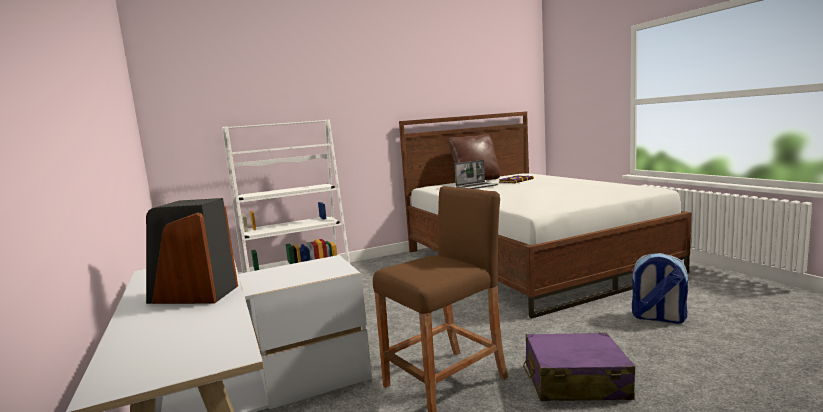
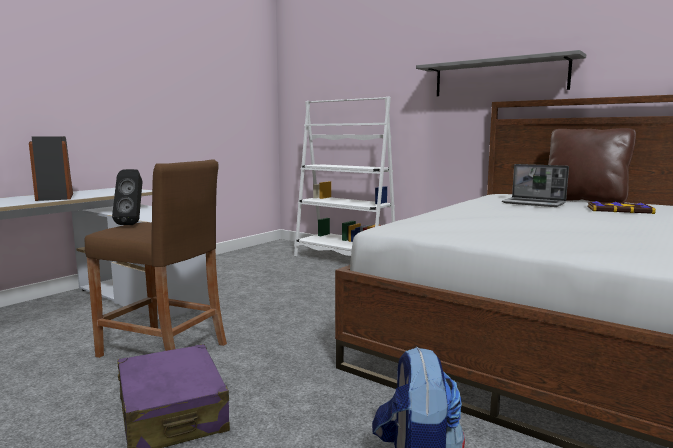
camera: 60 degrees right, 0 degrees up
none -> black speaker [112,169,142,225]
none -> grey shelf [416,50,586,96]

